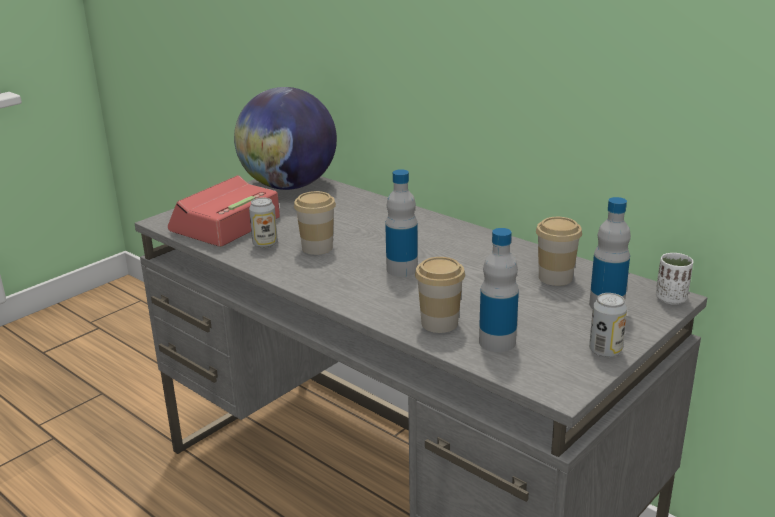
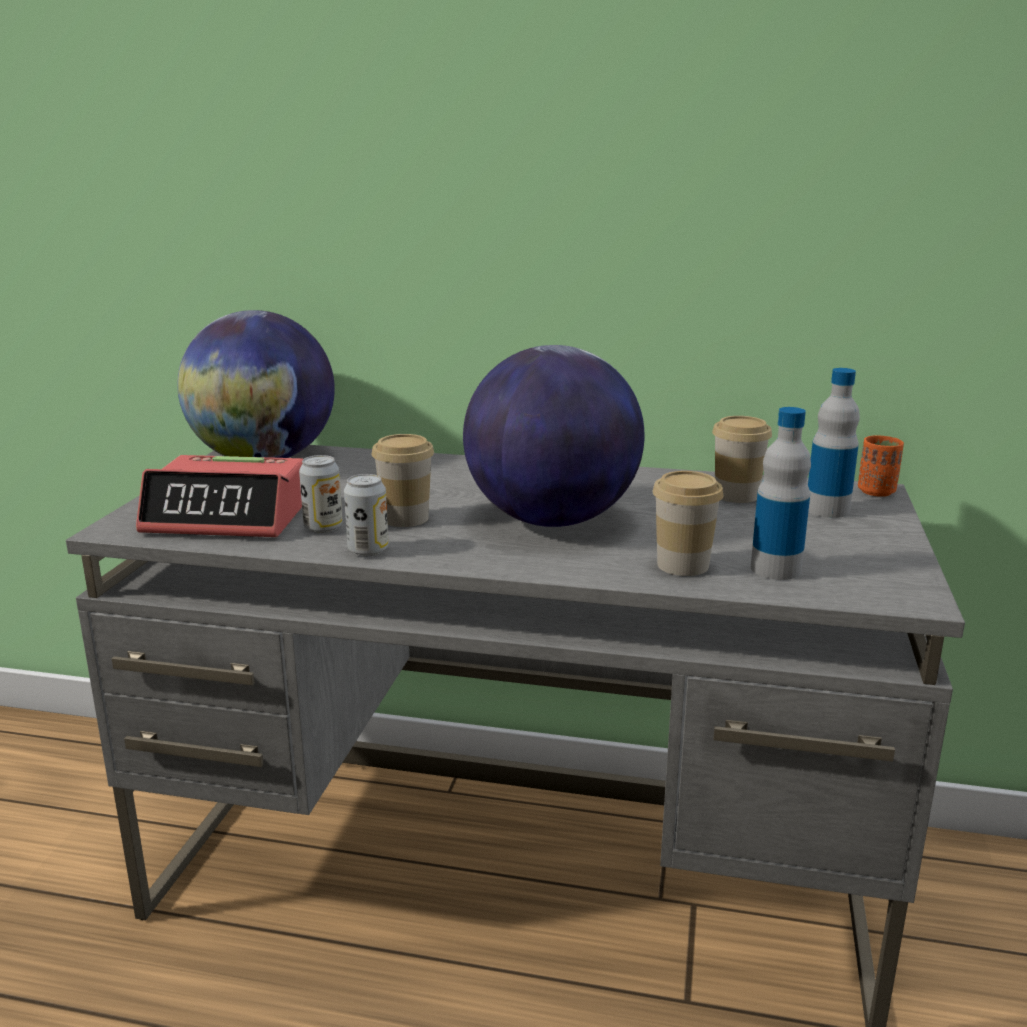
camera: 30 degrees left, 5 degrees down
alarm clock [168,175,280,247] -> alarm clock turned 90 degrees counterclockwise [136,455,303,537]
bottle [385,169,418,277] -> globe [463,345,644,527]
can [589,293,627,358] -> can moved to [344,474,388,556]
white cup [656,253,693,305] -> orange cup [858,435,904,497]

